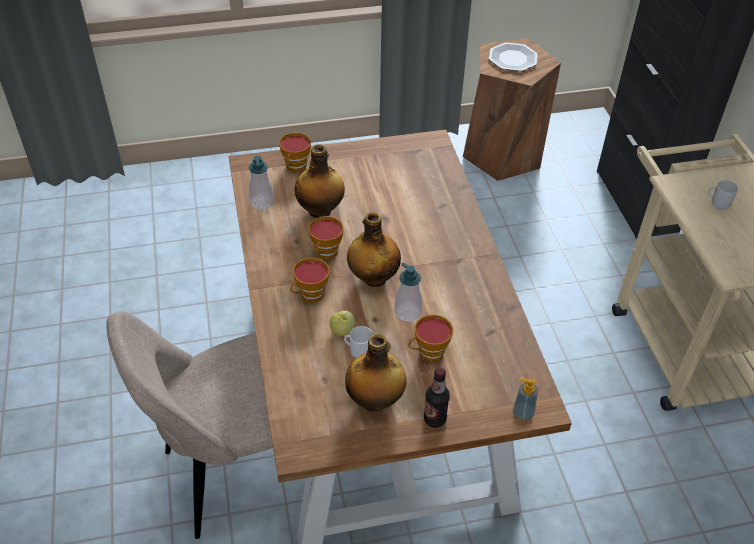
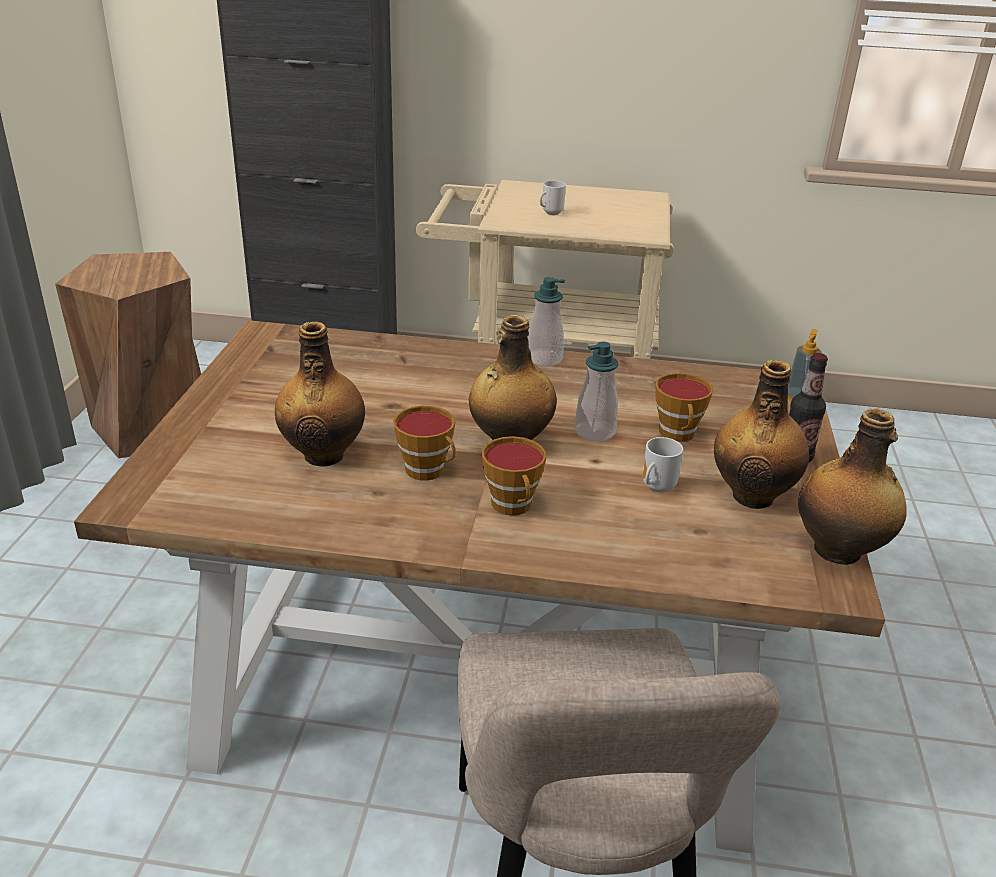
camera: 70 degrees left, 15 degrees down
soap dispenser [249,156,274,209] -> soap dispenser moved to [528,277,565,367]
cup [279,133,311,172] -> none
apple [330,311,355,336] -> none
plate [489,42,538,71] -> none
none -> bottle [798,408,906,565]

